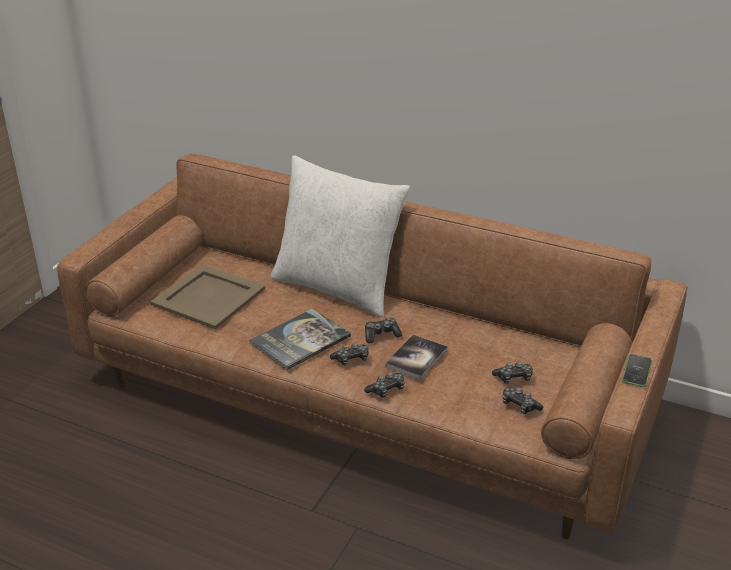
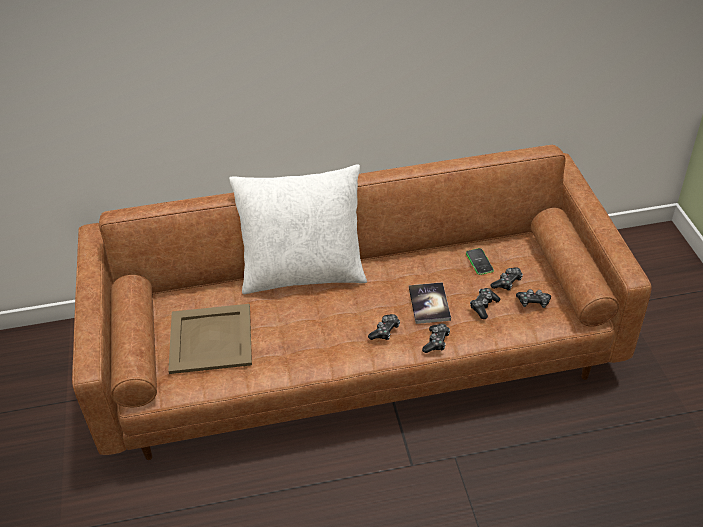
camera: 35 degrees left, 10 degrees up
book [250,309,351,370] -> none
game controller [365,317,402,343] -> game controller moved to [470,288,500,319]
phone [622,354,652,387] -> phone moved to [466,248,494,275]

